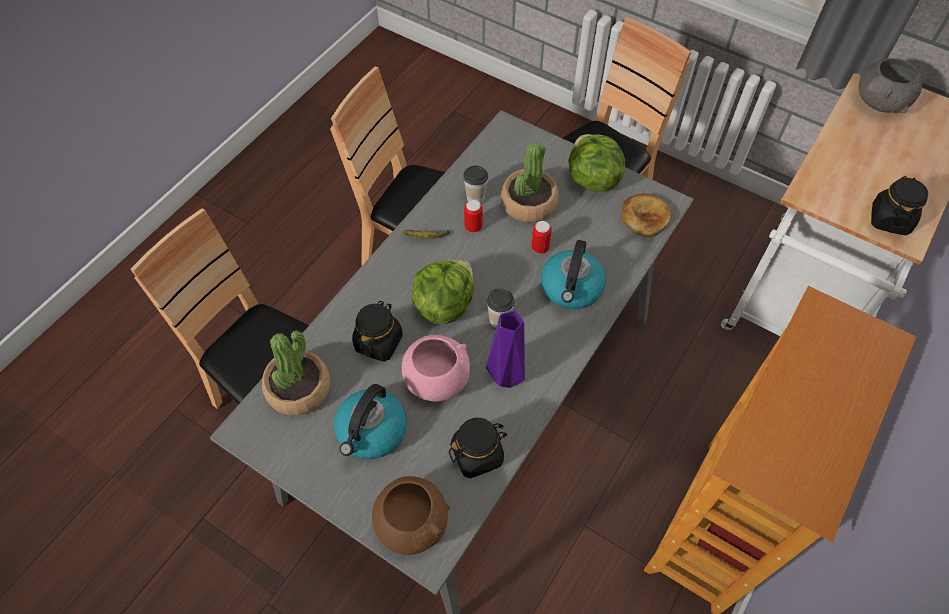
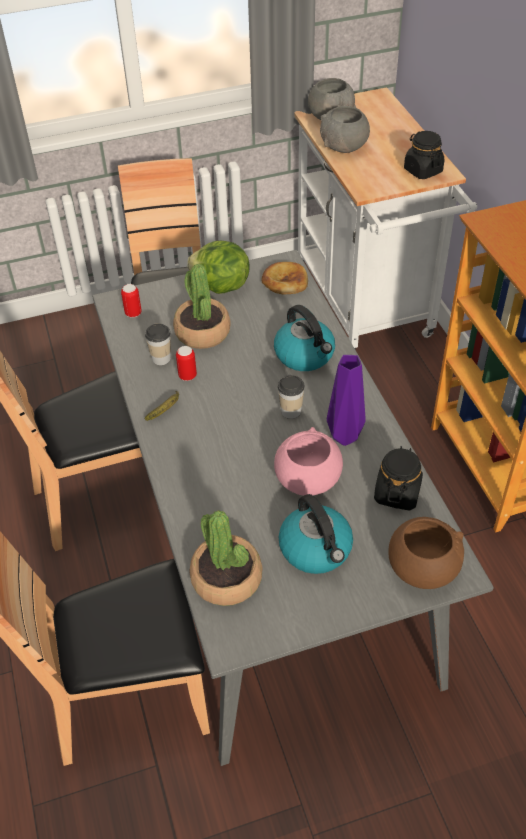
camera: 50 degrees left, 10 degrees down
black jar [352,301,403,362] -> none
lettuce [411,260,474,324] -> none
can [531,221,552,254] -> can moved to [121,284,142,318]
none -> grey bowl [320,106,370,153]

